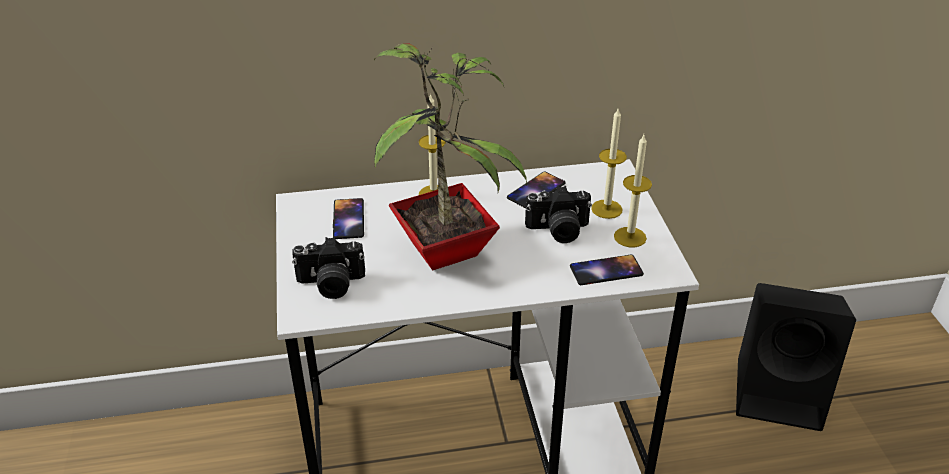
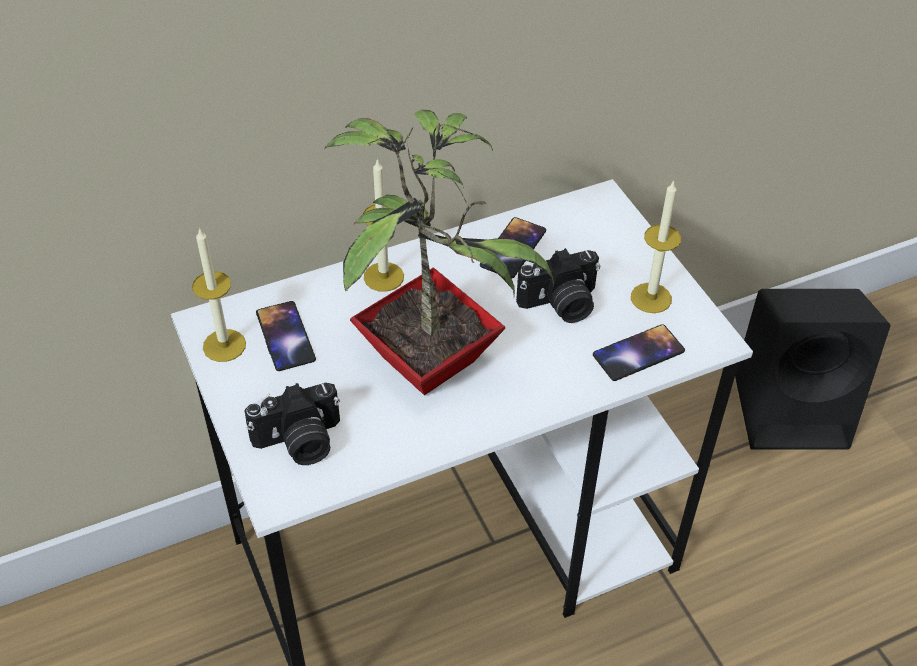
camera: 15 degrees left, 10 degrees up
candle [591,107,627,219] -> candle moved to [192,228,246,362]

